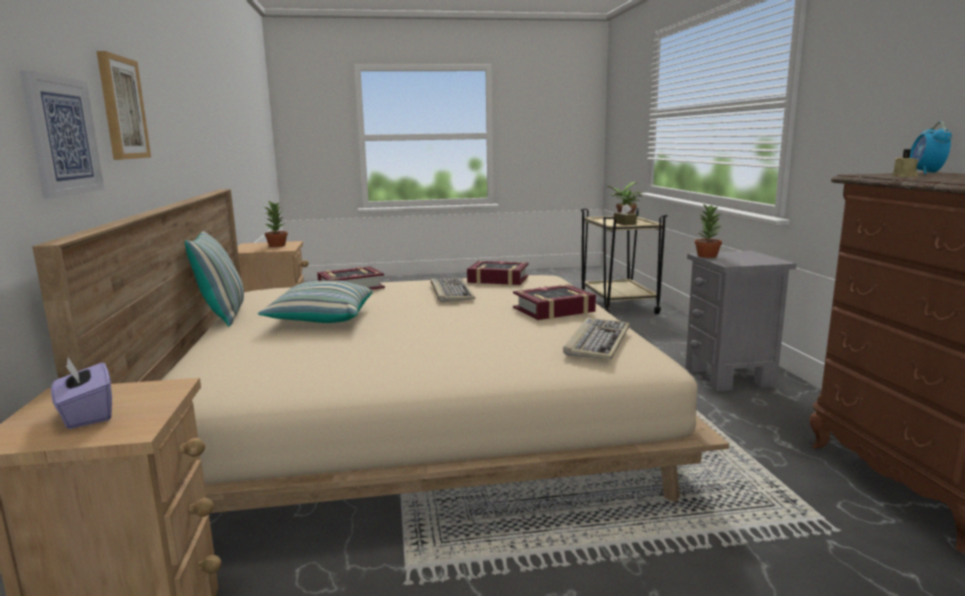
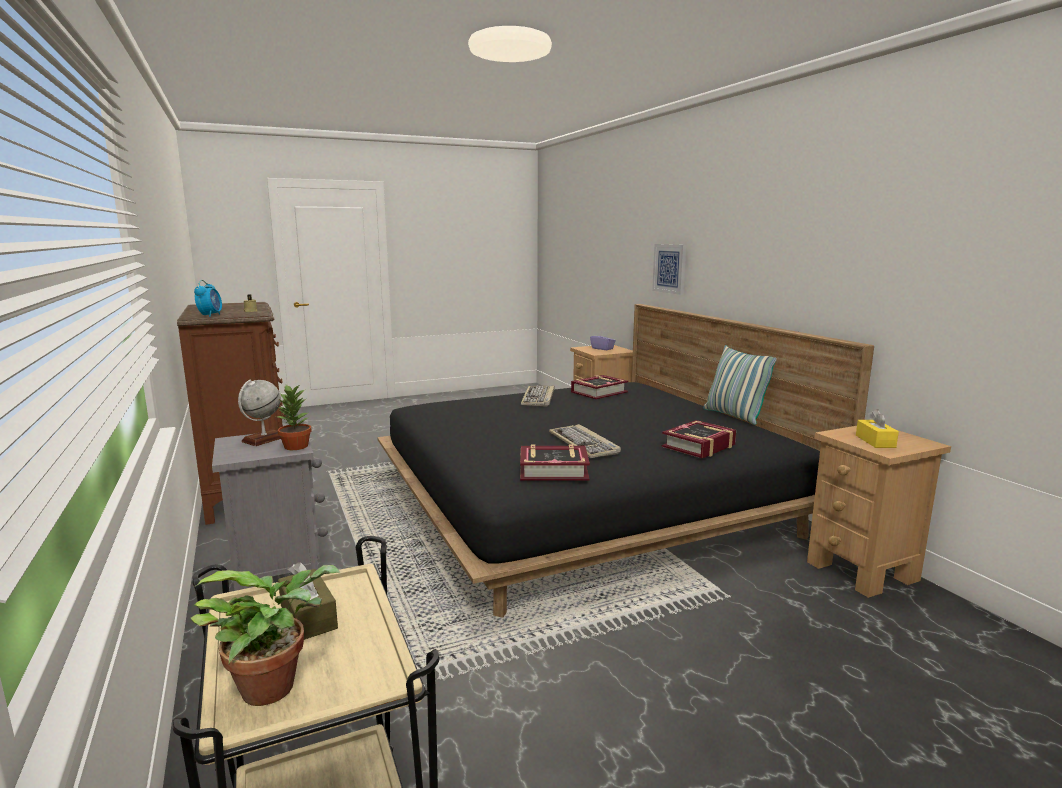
camera: 165 degrees right, 0 degrees up
beige bed [32,189,729,513] -> black bed [377,304,874,618]
picture [97,51,151,160] -> none
pillow [258,280,373,323] -> none
potted plant [264,200,288,247] -> yellow tissue box [856,409,899,448]
book [513,285,596,320] -> book moved to [571,375,628,399]
keyboard [563,317,630,359] -> keyboard moved to [521,385,555,407]
none -> globe [238,379,281,446]

